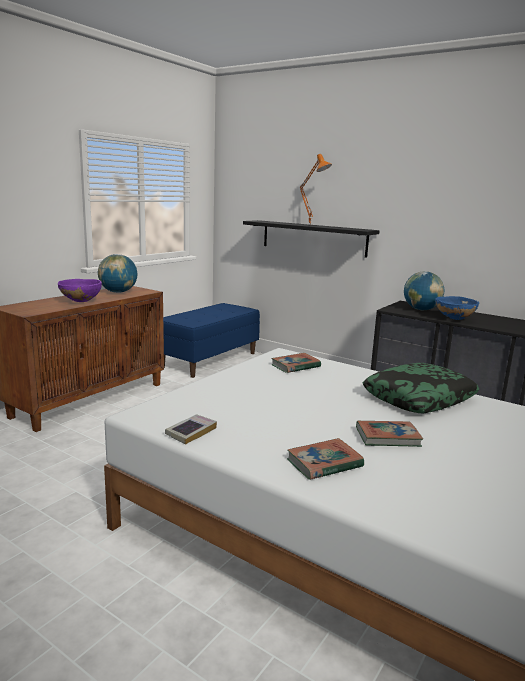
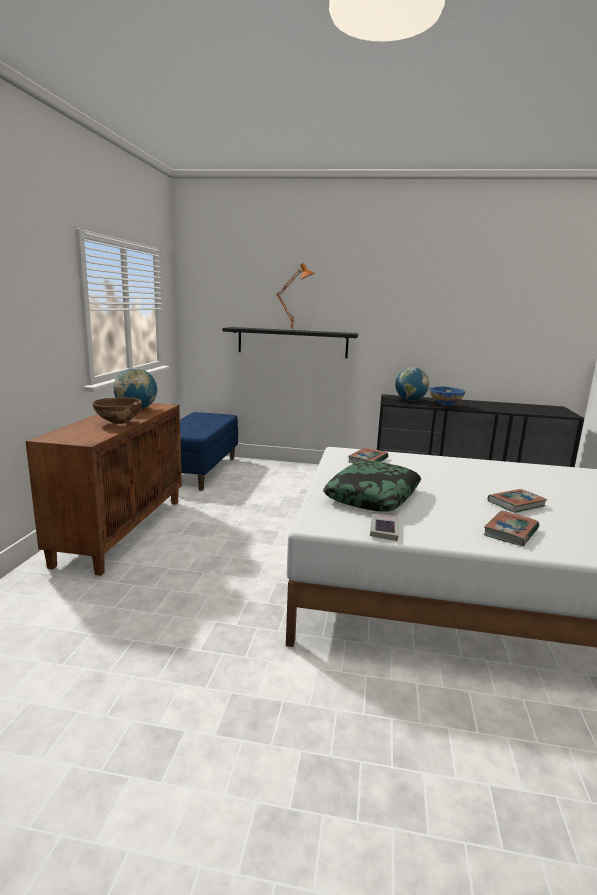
camera: 25 degrees left, 0 degrees up
purple bowl [58,279,102,302] -> brown bowl [92,397,142,424]
pillow [363,363,480,413] -> pillow moved to [323,461,421,512]

